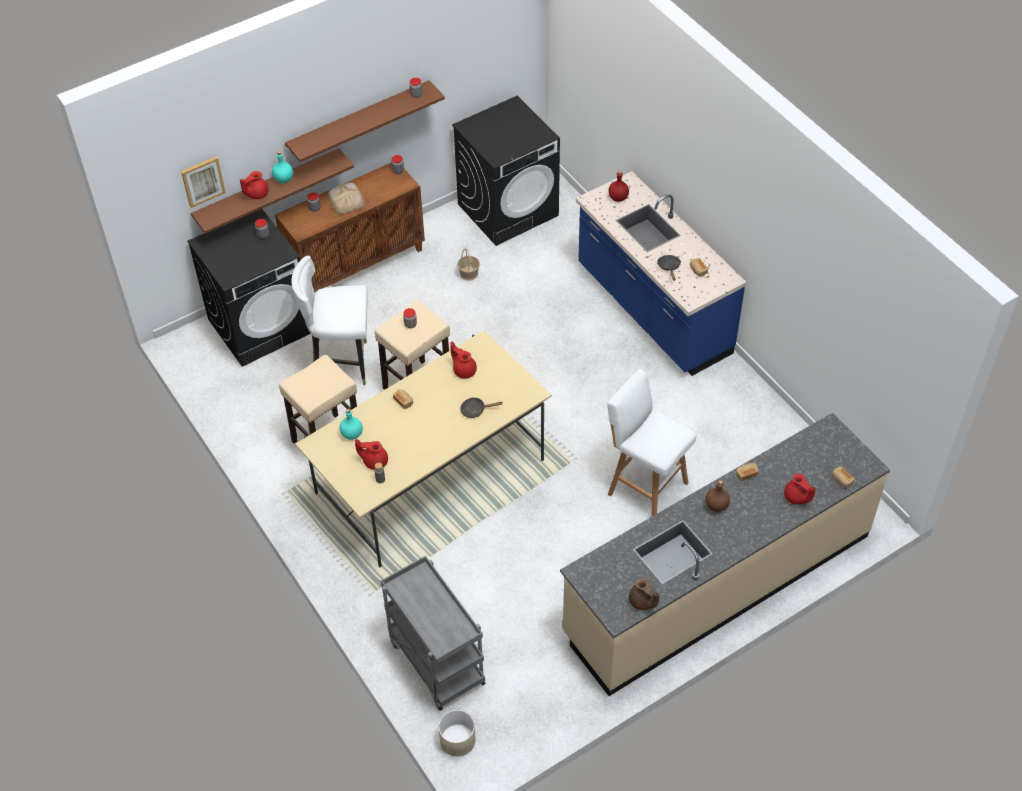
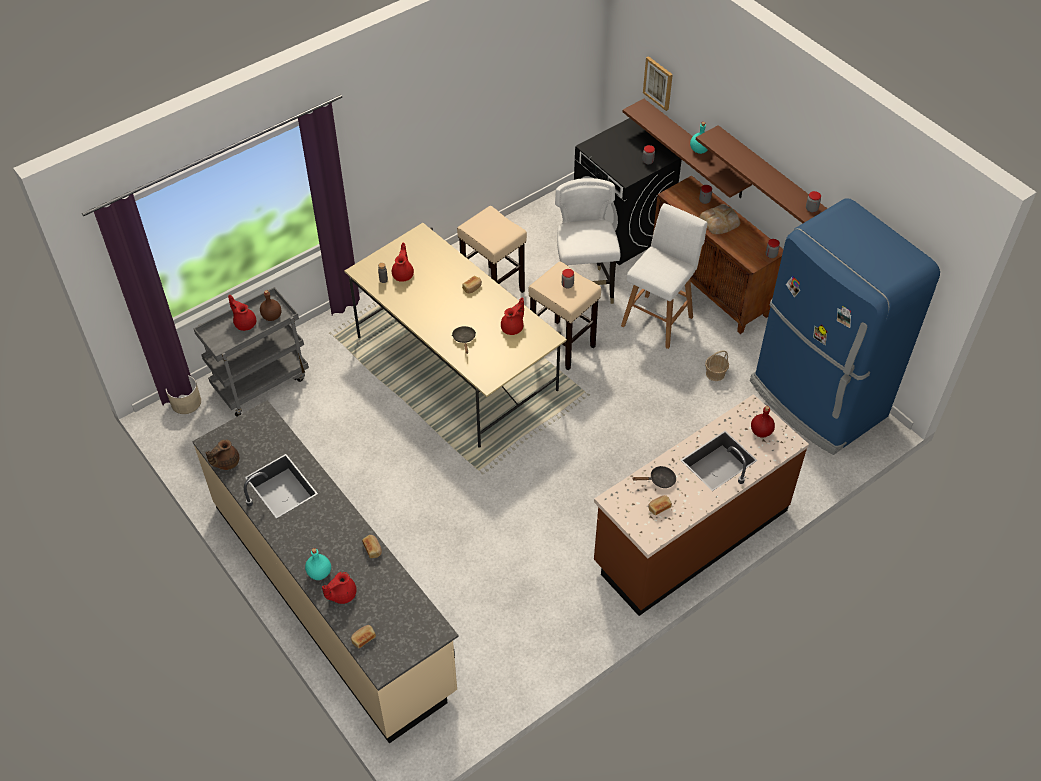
camera: 85 degrees right, 0 degrees up
red teapot [240,171,268,199] -> red teapot moved to [228,295,256,331]
turquoise bottle [339,409,363,440] -> turquoise bottle moved to [305,548,331,580]
black washing machine [452,96,560,246] -> blue fridge [750,198,940,455]
blue counter [576,171,746,376] -> brown counter [594,394,809,616]
white stool [607,369,697,516] -> white stool moved to [621,203,707,349]
brown bottle [705,480,730,512] -> brown bottle moved to [260,290,281,321]

